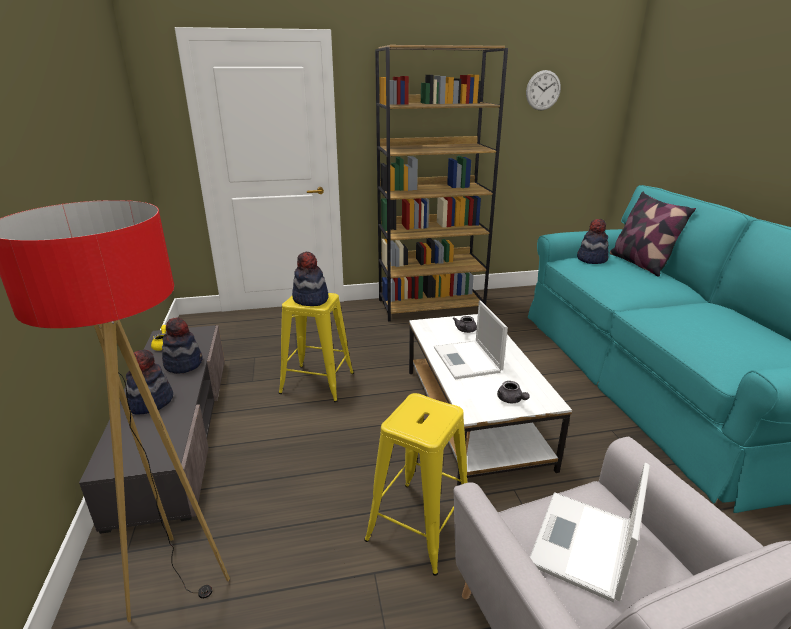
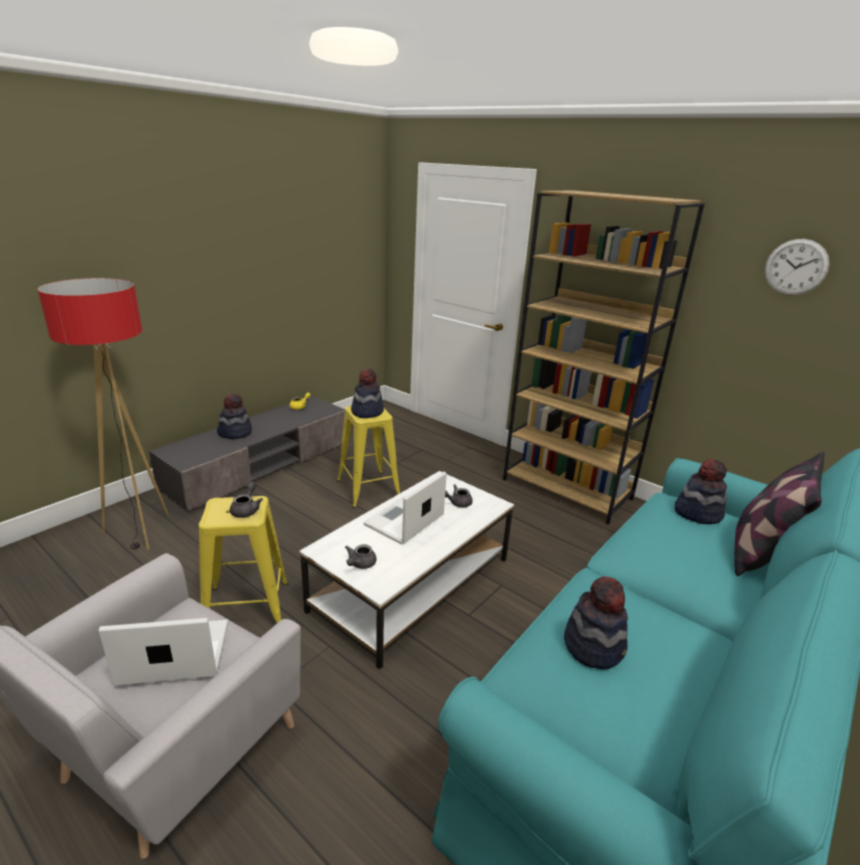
camera: 50 degrees right, 0 degrees up
hat [162,318,202,374] -> hat moved to [564,576,628,669]
none -> grey teapot [230,482,263,518]

